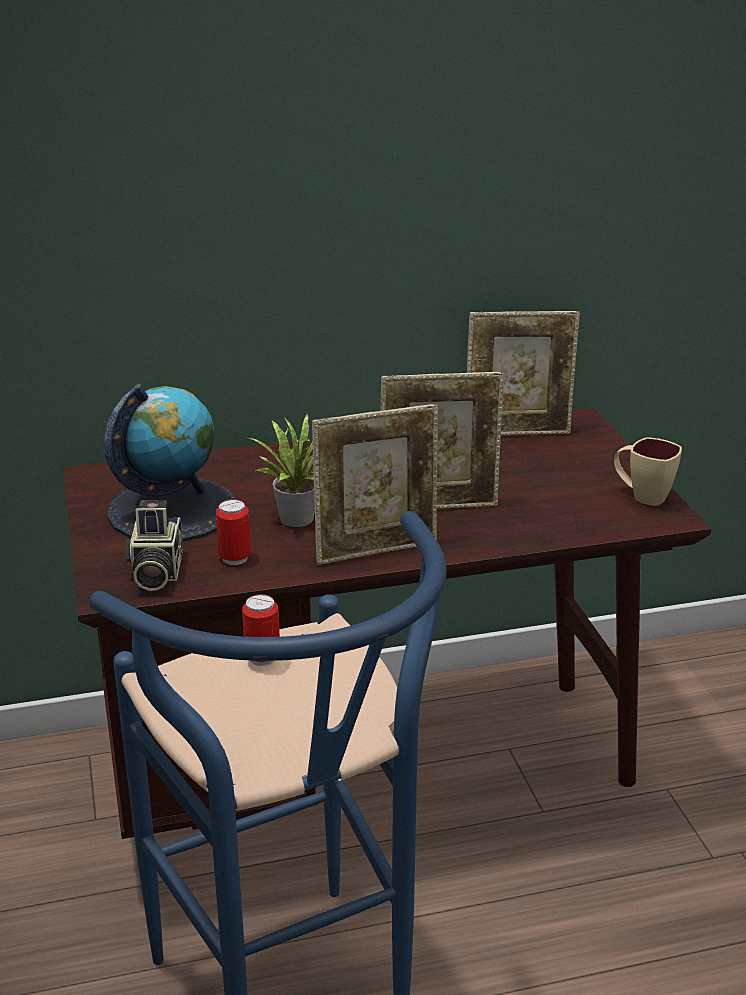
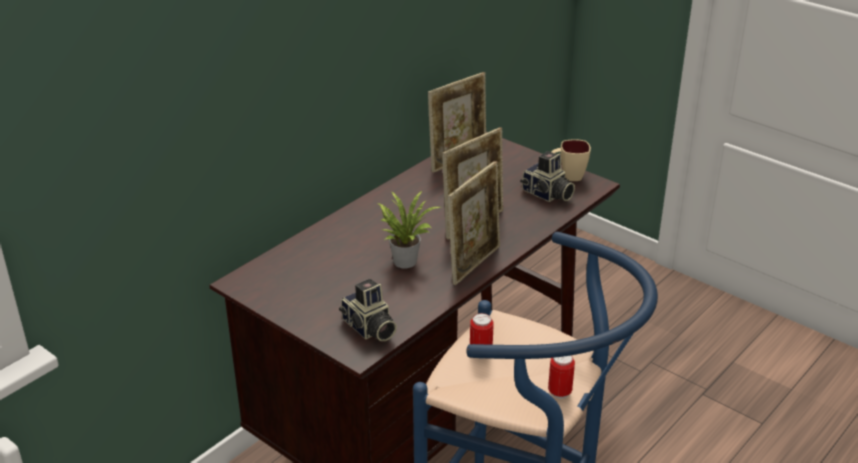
camera: 35 degrees left, 5 degrees up
globe [104,384,236,542] -> none
can [216,499,251,565] -> can moved to [548,355,575,399]
none -> camera [520,151,575,202]

